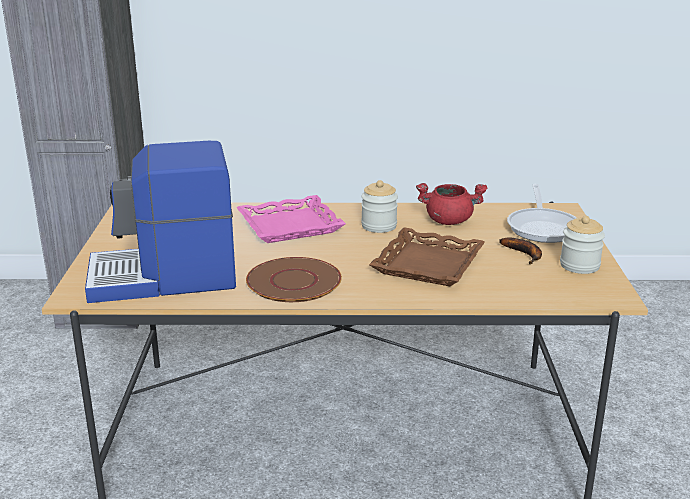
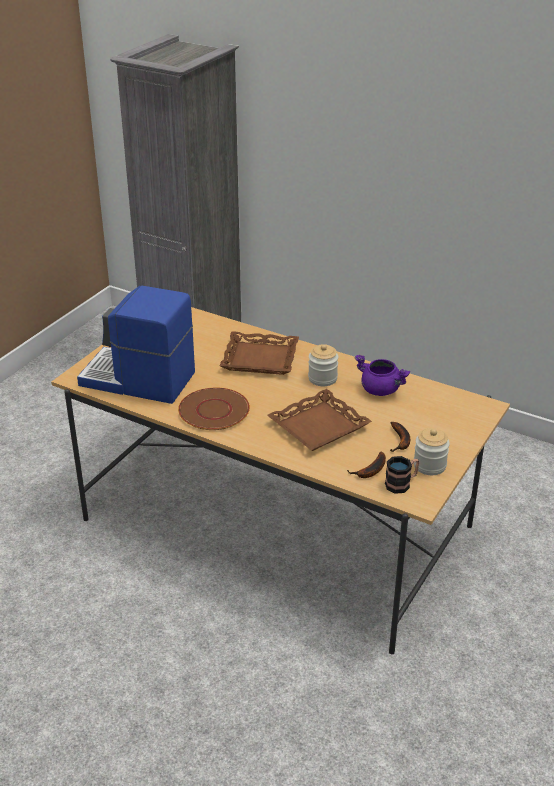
camera: 30 degrees right, 10 degrees up
pink tray [236,195,346,243] -> brown tray [220,331,299,375]
red cooking pot [416,183,487,225] -> purple cooking pot [355,355,410,396]
frying pan [507,184,577,243] -> none
none -> banana [347,452,386,478]
none -> mug [385,456,419,494]

